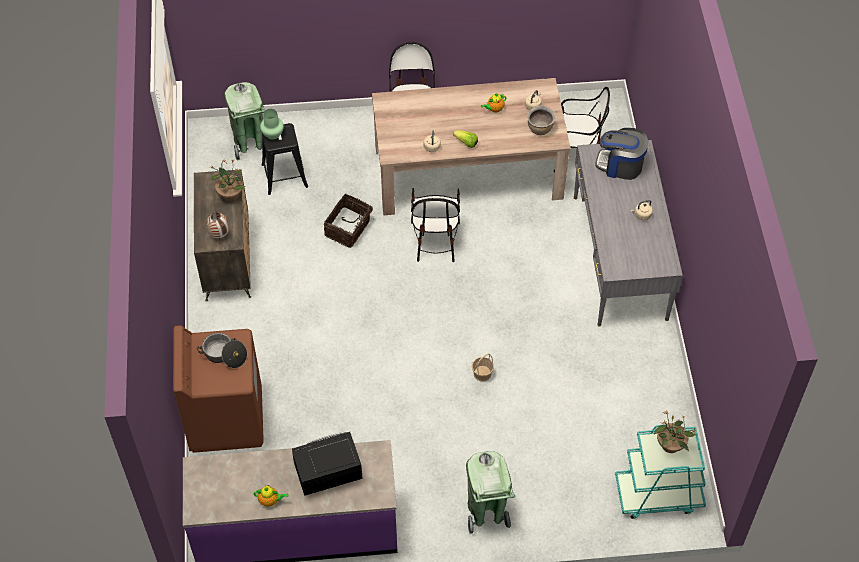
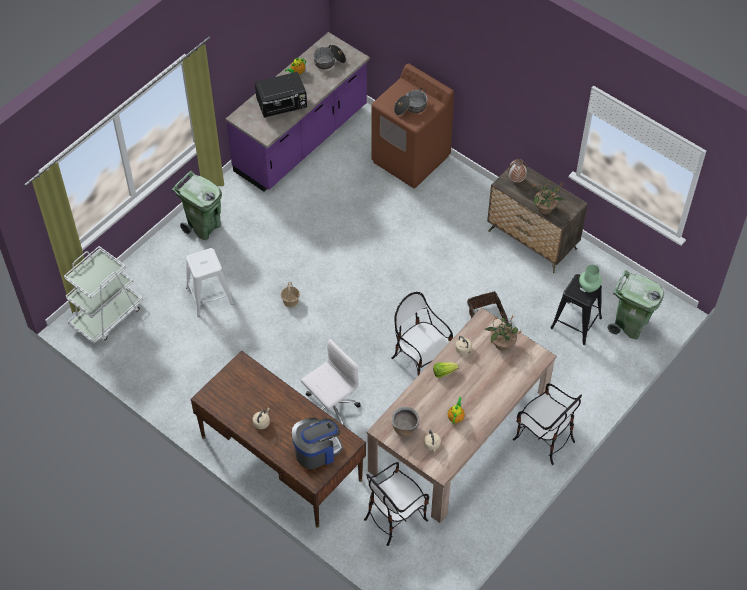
camera: 135 degrees right, 0 degrees up
black microwave [292,431,363,496] -> black microwave turned 45 degrees clockwise [255,72,307,118]
grey desk [574,140,683,326] -> brown desk [191,350,366,528]
turquoise cart [615,424,706,519] -> white cart [64,246,143,343]
potted plant [654,411,696,453] -> potted plant moved to [485,312,522,351]
none -> white stool [186,248,234,317]
none -> white office chair [301,339,361,425]
none -> cooking pot [313,45,346,70]

